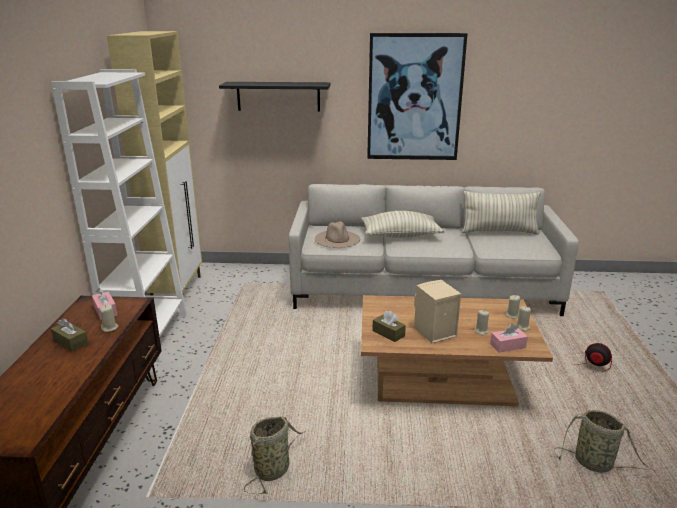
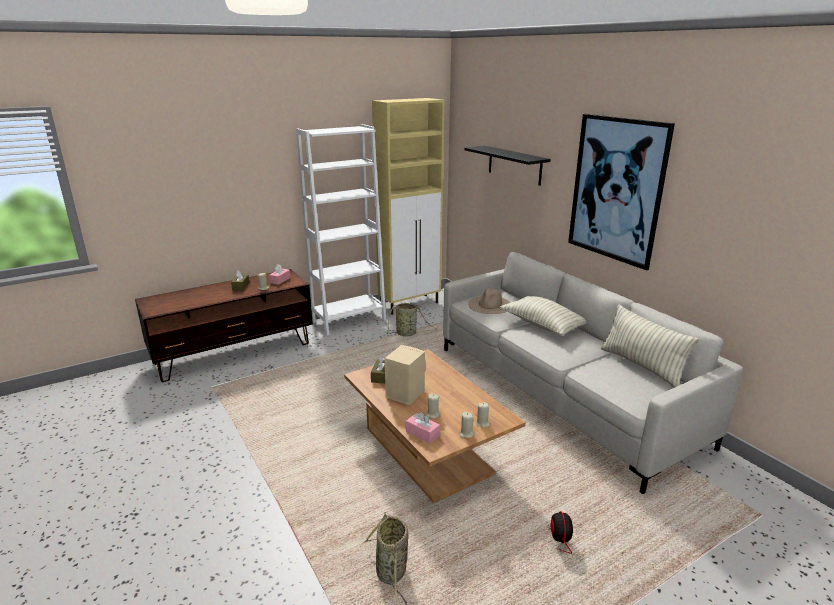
camera: 55 degrees right, 0 degrees up
basket [244,417,307,494] -> basket moved to [385,303,437,336]

